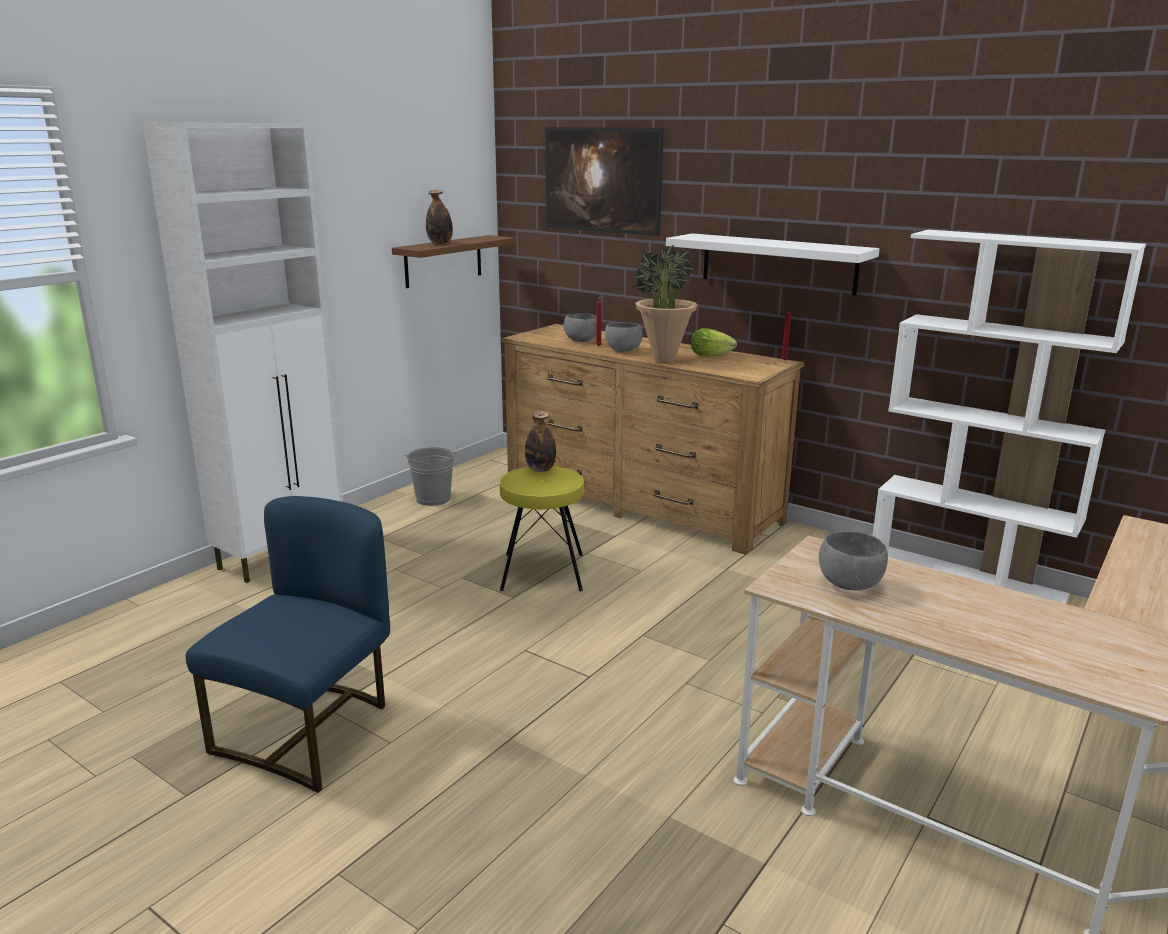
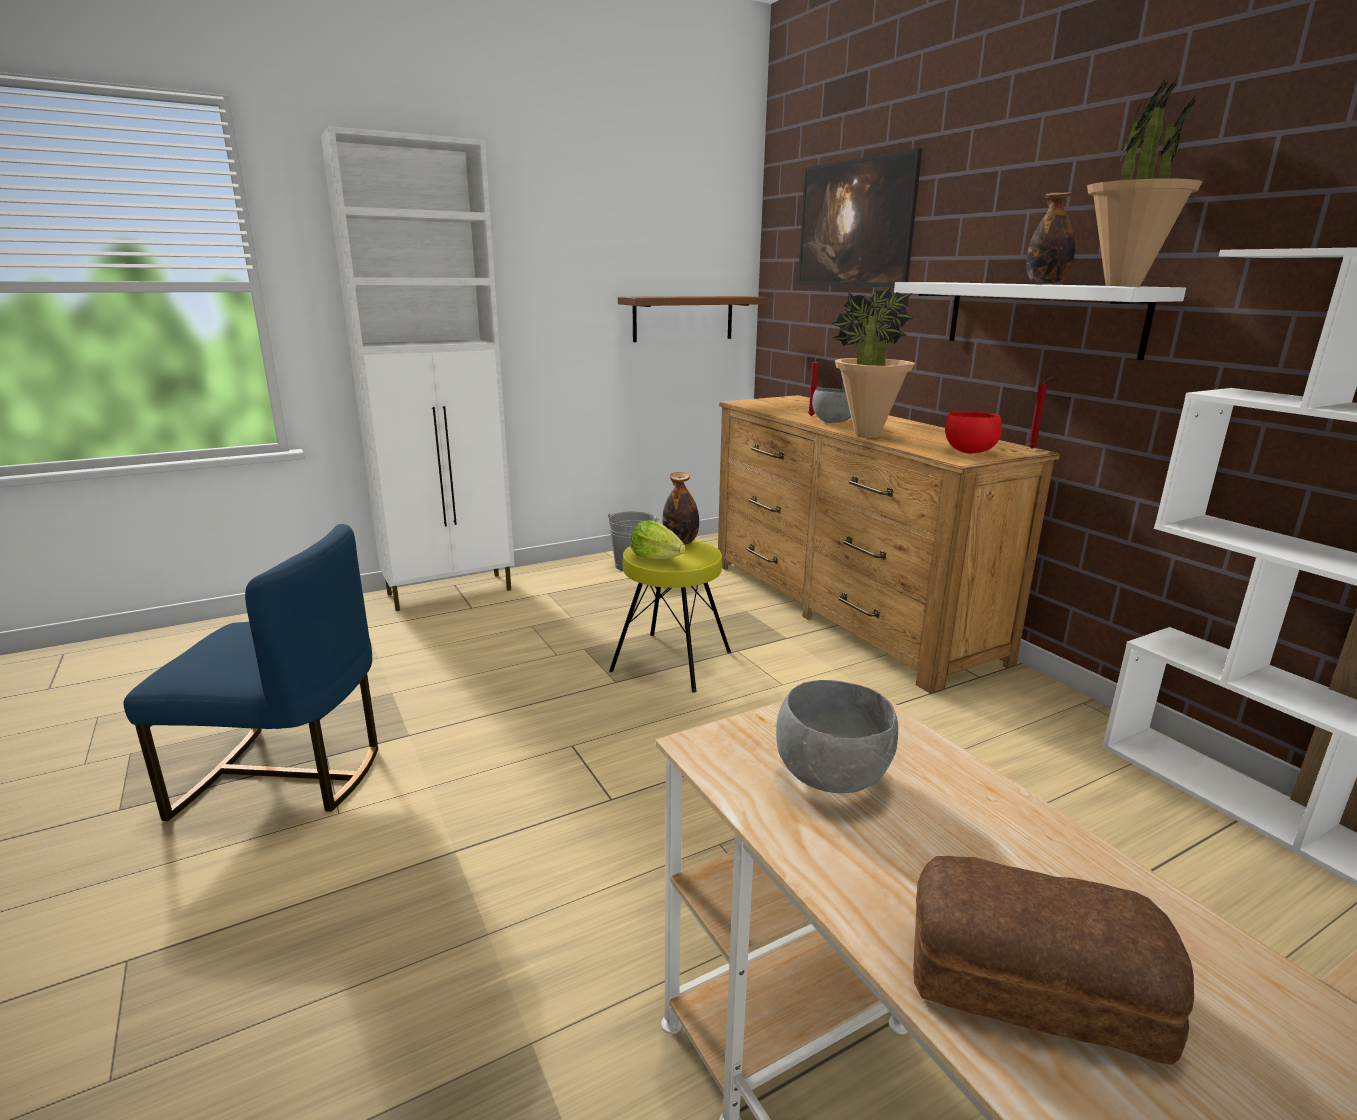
camera: 25 degrees right, 0 degrees up
blue chair [185,496,390,793] -> blue chair turned 45 degrees clockwise [124,524,378,821]
bottle [426,190,453,244] -> bottle moved to [1026,192,1075,285]
grey bowl [564,313,596,342] -> none
lettuce [691,328,737,357] -> lettuce moved to [630,520,686,560]
none -> bread [913,856,1194,1065]
none -> red bowl [945,412,1002,454]
none -> potted plant [1087,75,1203,286]

